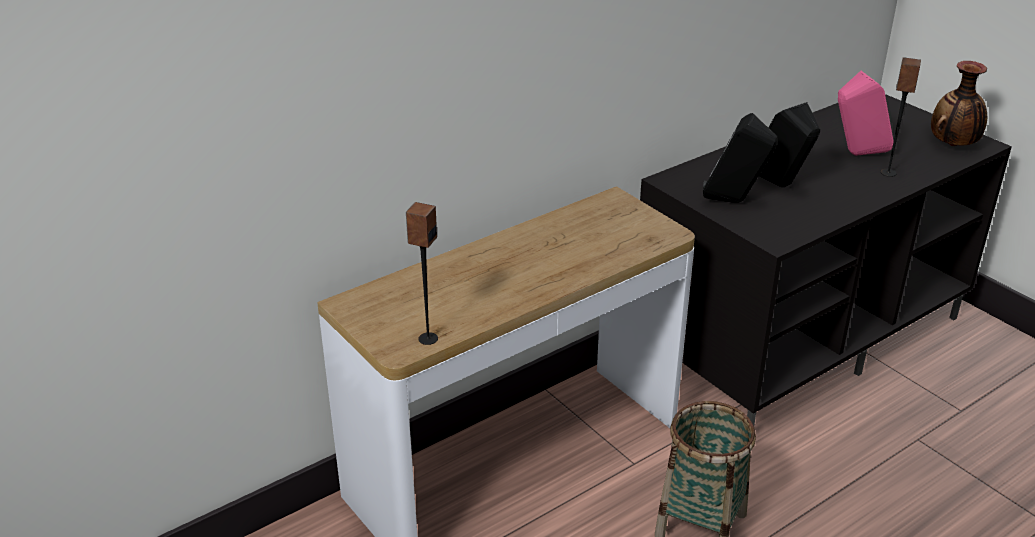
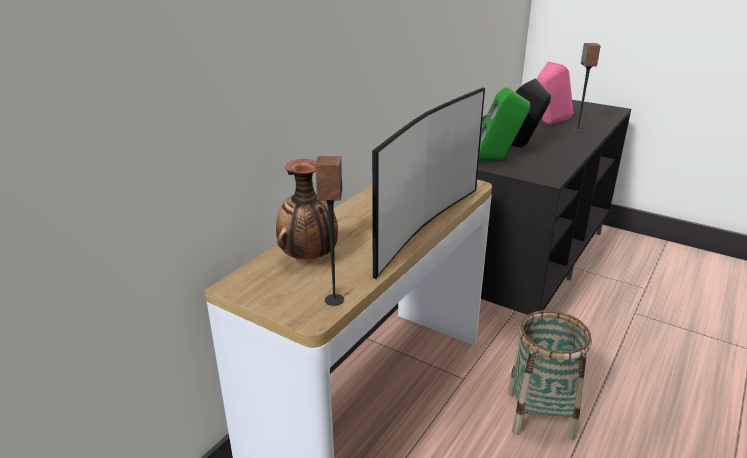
camera: 20 degrees left, 5 degrees down
black speaker [703,113,777,203] -> green speaker [479,87,530,161]
vase [931,61,987,146] -> vase moved to [276,159,338,259]
none -> television [372,88,485,279]

